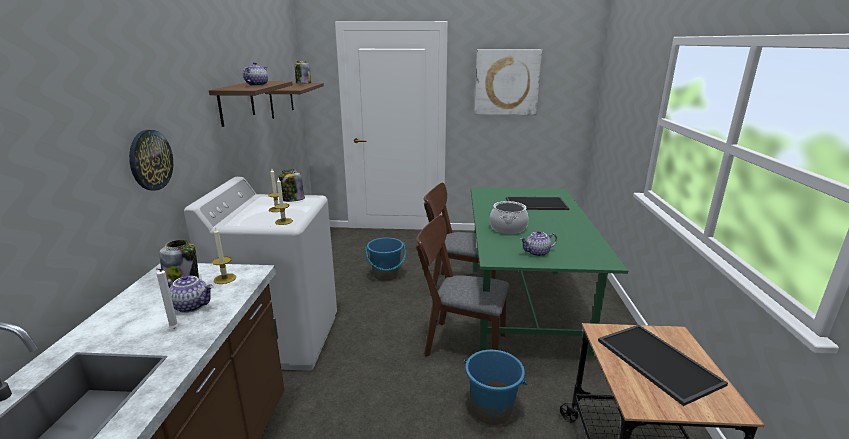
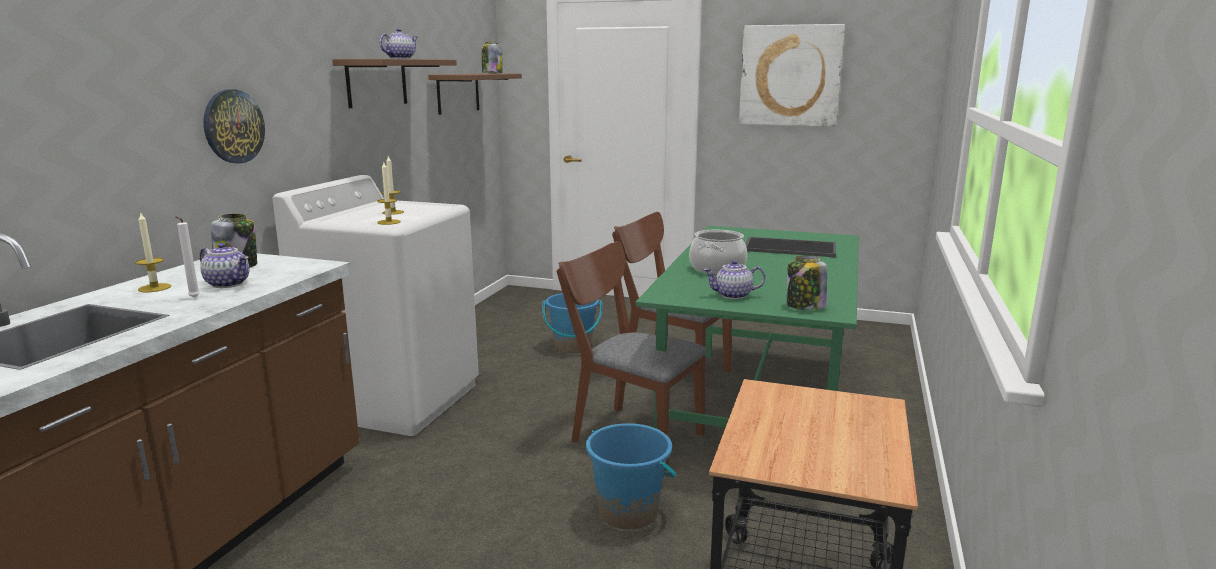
camera: 15 degrees right, 5 degrees down
candle [212,227,236,284] -> candle moved to [135,211,171,292]
jar [278,169,305,202] -> jar moved to [787,256,827,310]
tray [598,325,728,406] -> none

